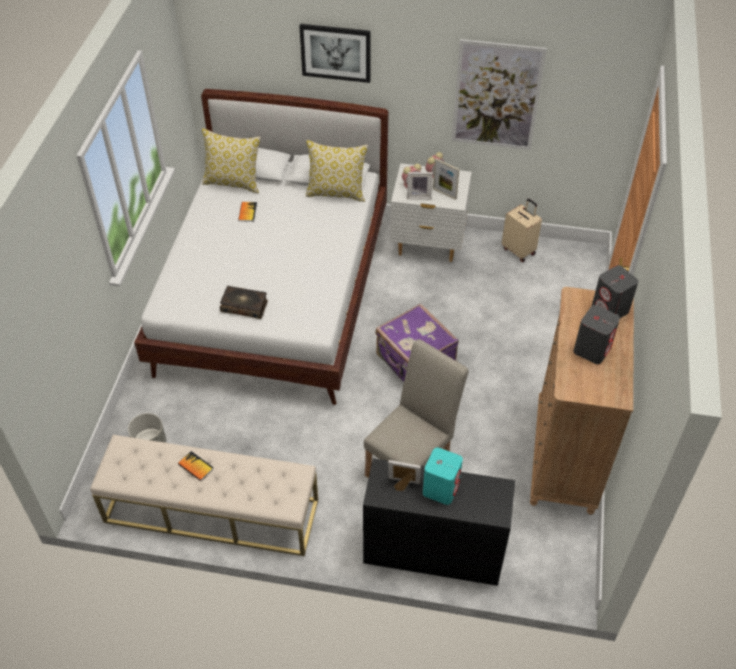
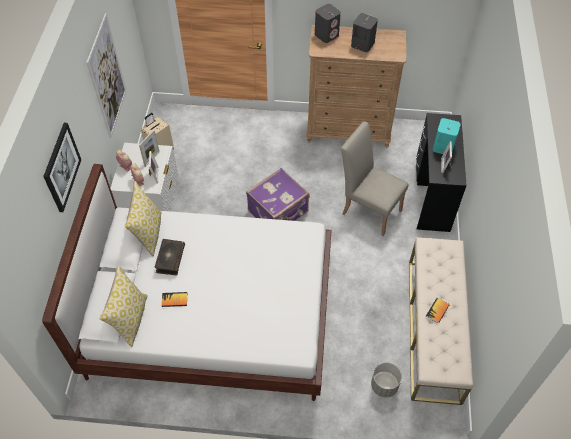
camera: 95 degrees left, 5 degrees up
book [220,286,268,319] -> book moved to [155,239,185,275]

